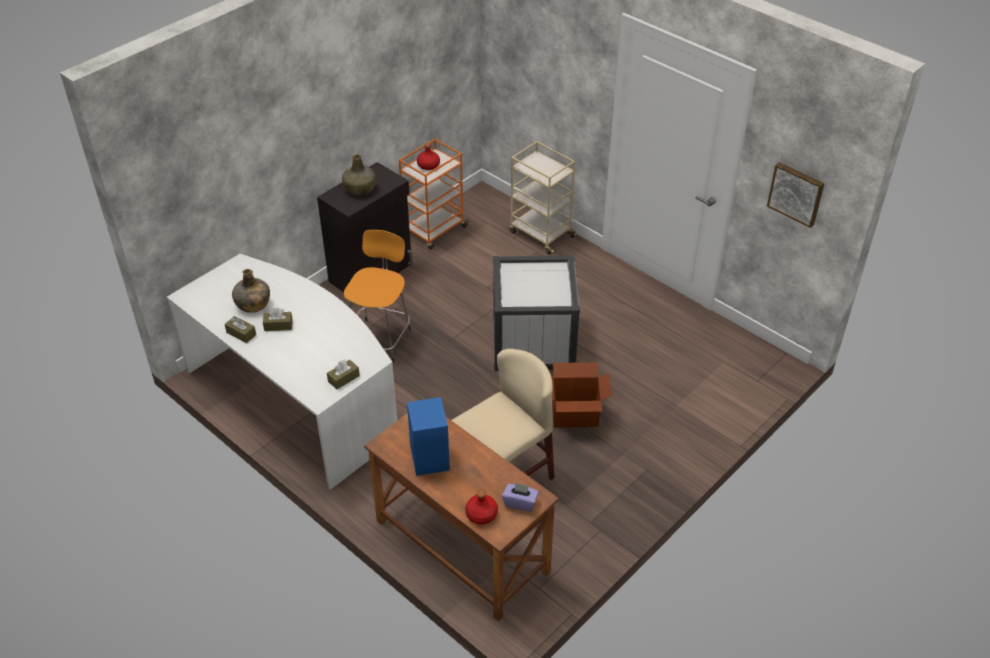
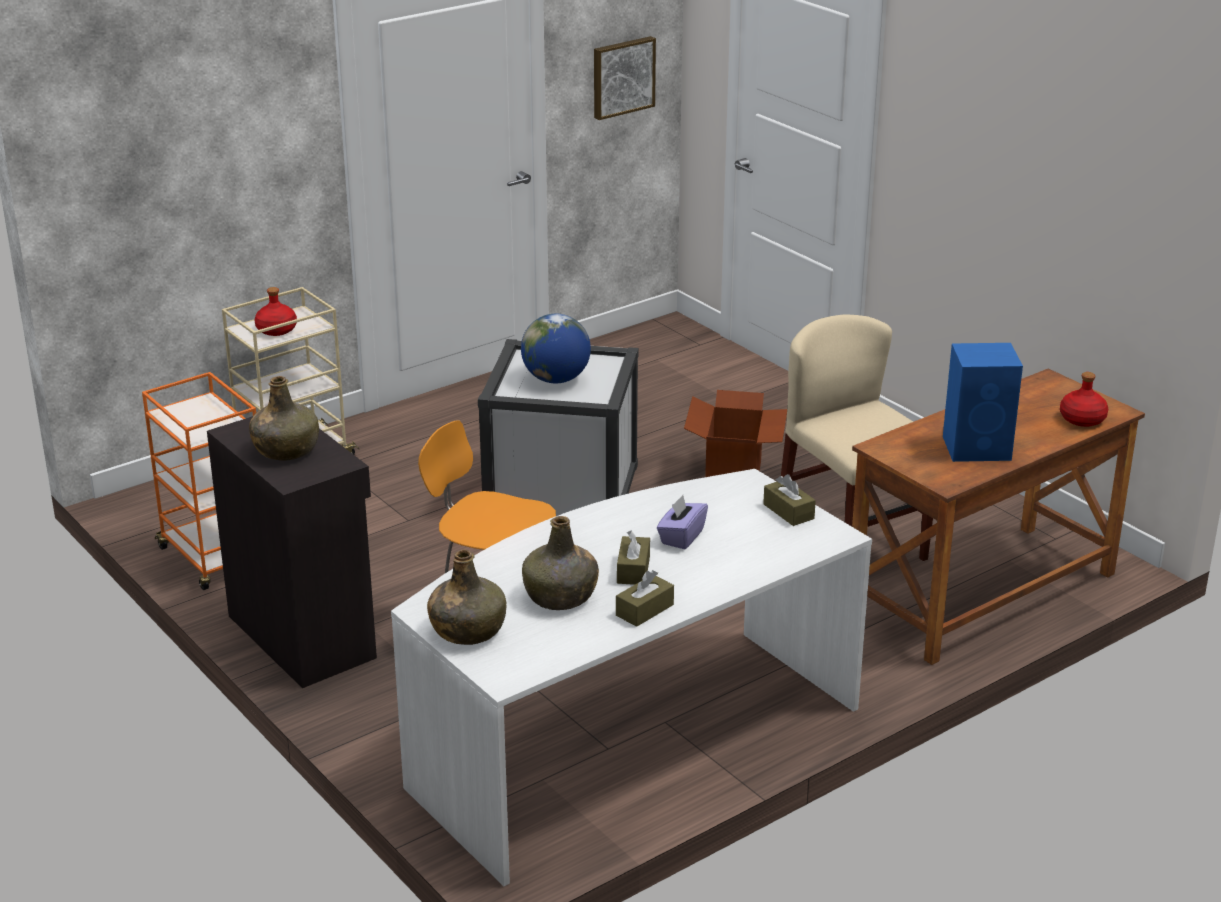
camera: 80 degrees left, 15 degrees down
red bottle [417,143,440,170] -> red bottle moved to [255,287,297,336]
purple tissue box [502,482,539,512] -> purple tissue box moved to [657,495,708,549]
none -> green bottle [427,549,506,645]
none -> globe [521,314,591,383]

